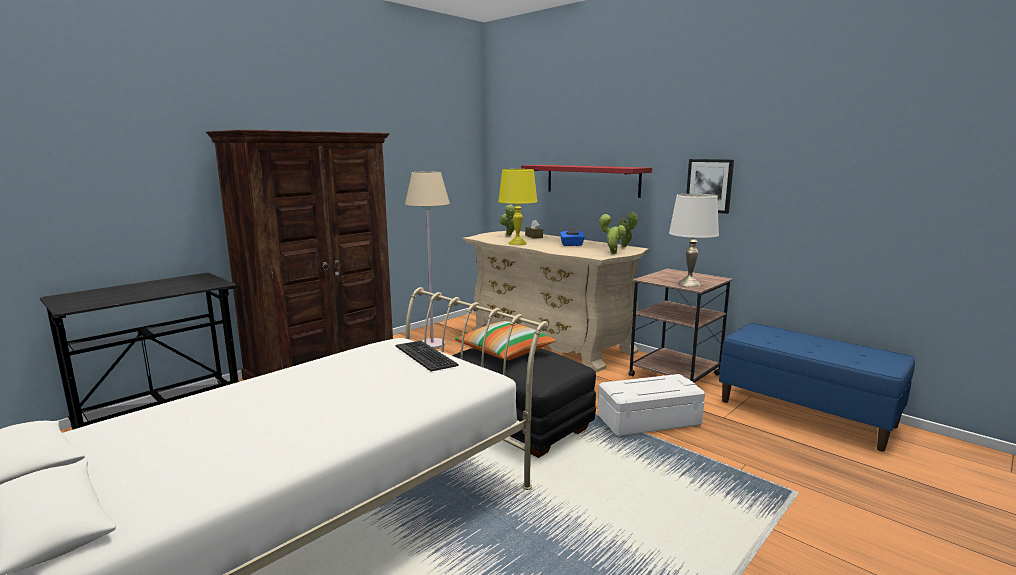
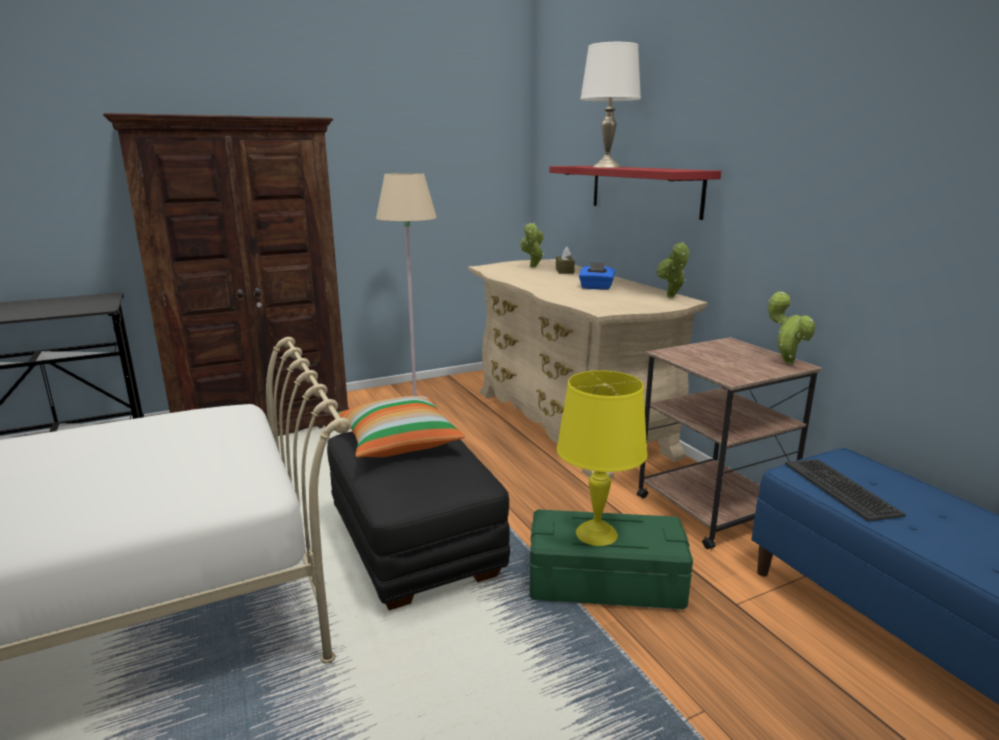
camera: 20 degrees right, 5 degrees up
keyboard [396,341,459,371] -> keyboard moved to [785,459,906,521]
yellow table lamp [498,169,538,245] -> yellow table lamp moved to [557,370,648,546]
white storage box [598,374,705,436] -> green storage box [529,509,693,610]
potted plant [599,214,626,254] -> potted plant moved to [768,292,815,364]
white table lamp [669,194,719,287] -> white table lamp moved to [580,42,641,168]
picture [686,159,734,214] -> none

